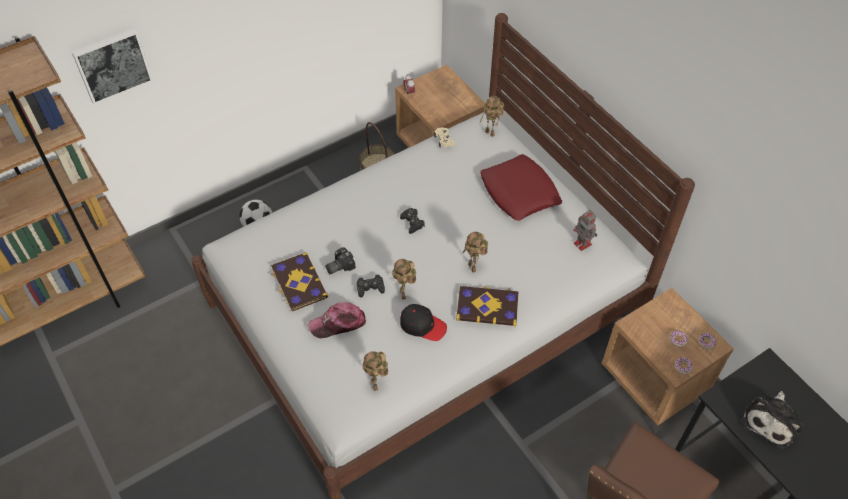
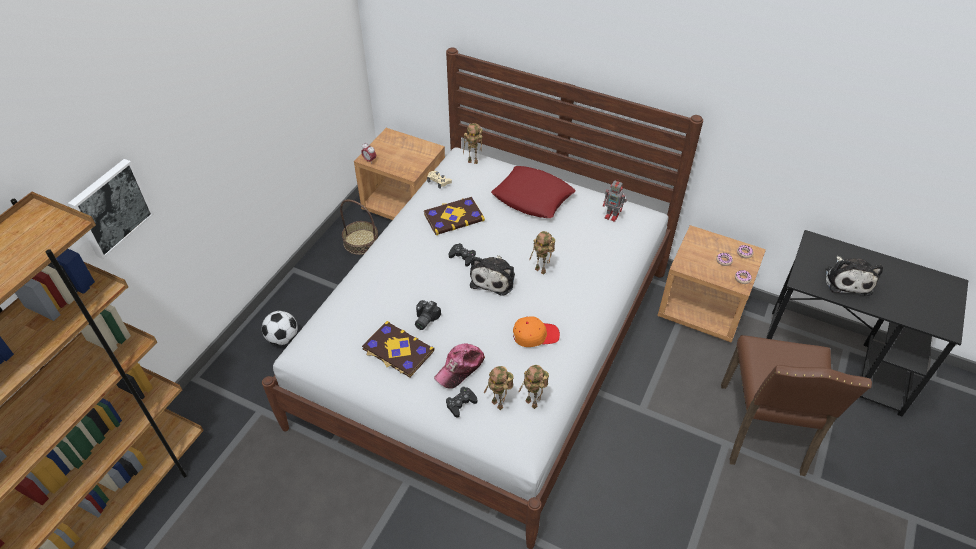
camera: 30 degrees left, 5 degrees down
black game controller [356,274,385,297] -> black game controller moved to [446,387,477,418]
toy robot [392,259,416,300] -> toy robot moved to [484,366,514,410]
black cap [400,304,447,341] -> orange cap [513,316,560,347]
book [456,286,519,326] -> book moved to [424,197,485,235]
none -> plush toy [470,255,515,296]

